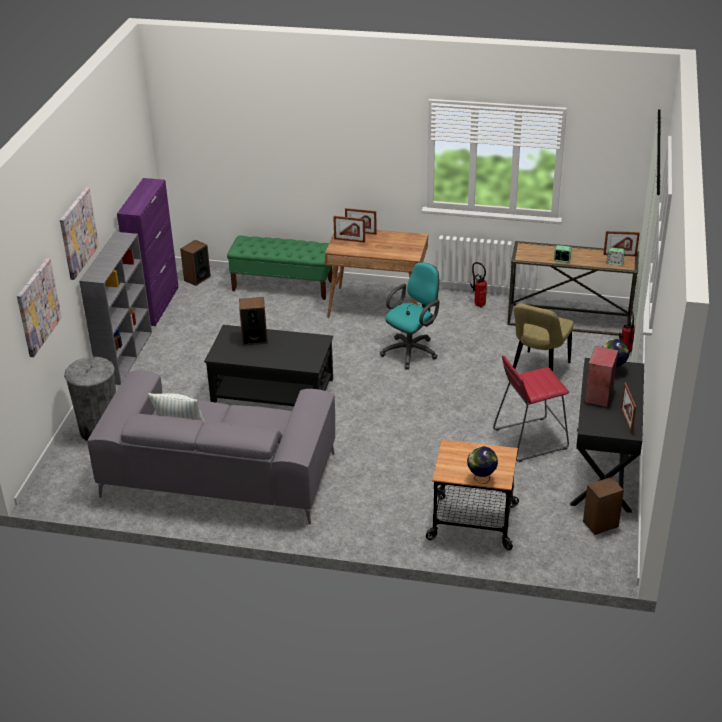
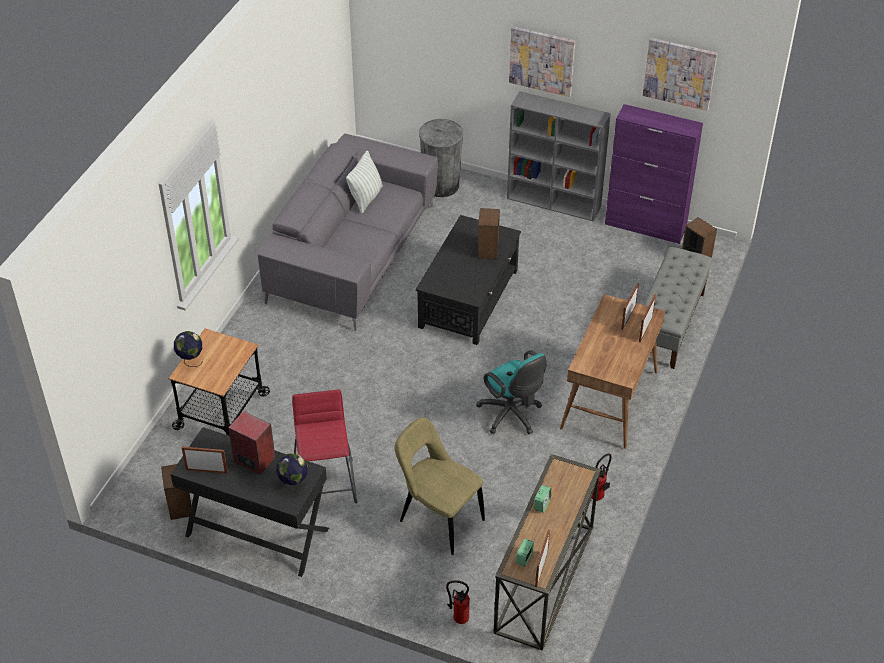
camera: 100 degrees right, 10 degrees up
picture [17,258,62,357] -> picture moved to [643,38,718,111]
green bench [227,235,333,300] -> grey bench [644,247,713,369]

